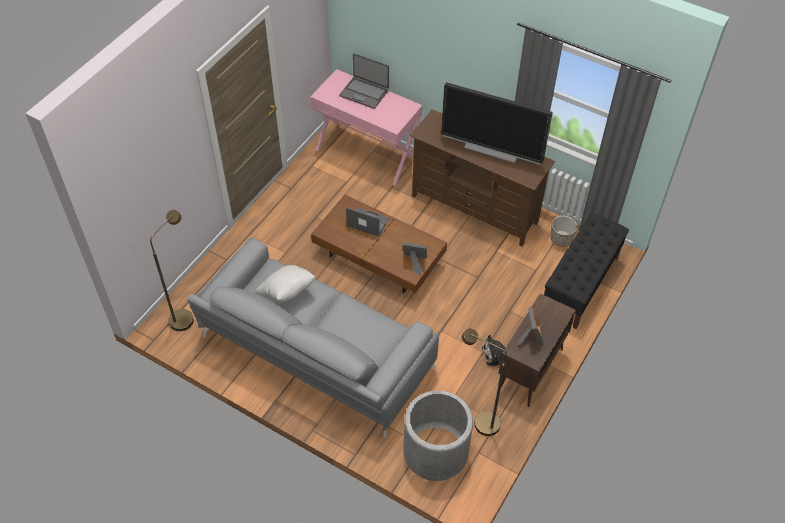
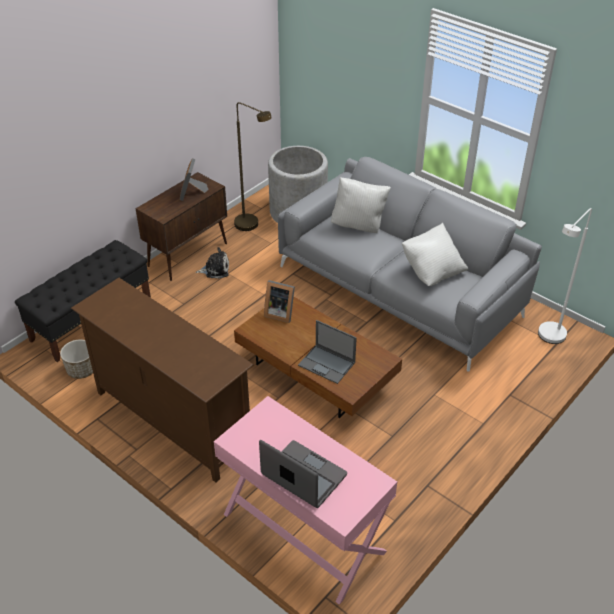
camera: 170 degrees left, 10 degrees down
brown floor lamp [150,210,194,331] -> white floor lamp [538,208,592,344]
television [441,82,553,164] -> none
none -> white pillow [331,177,391,233]

